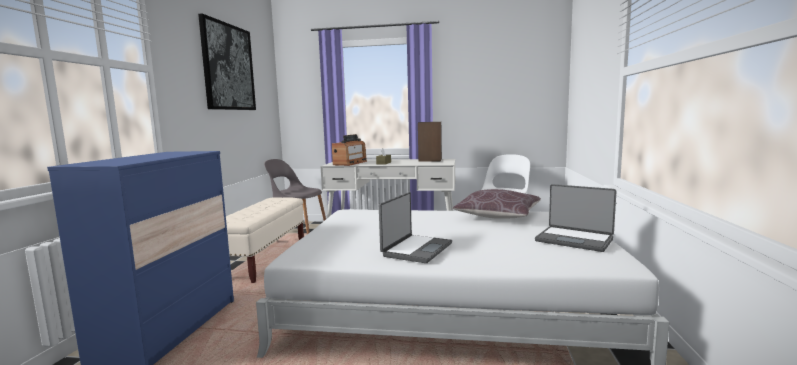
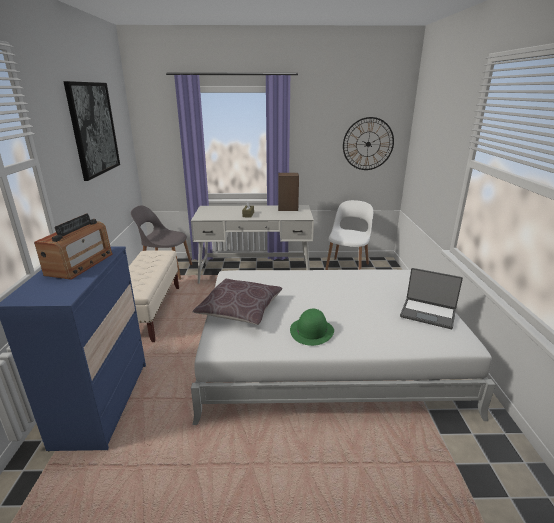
camera: 10 degrees left, 15 degrees up
radio [332,134,367,166] -> radio moved to [34,213,113,280]
laptop [379,192,452,263] -> green hat [290,309,334,346]
brown pillow [453,189,541,219] -> brown pillow moved to [192,279,282,325]
none -> wall clock [343,117,394,170]

